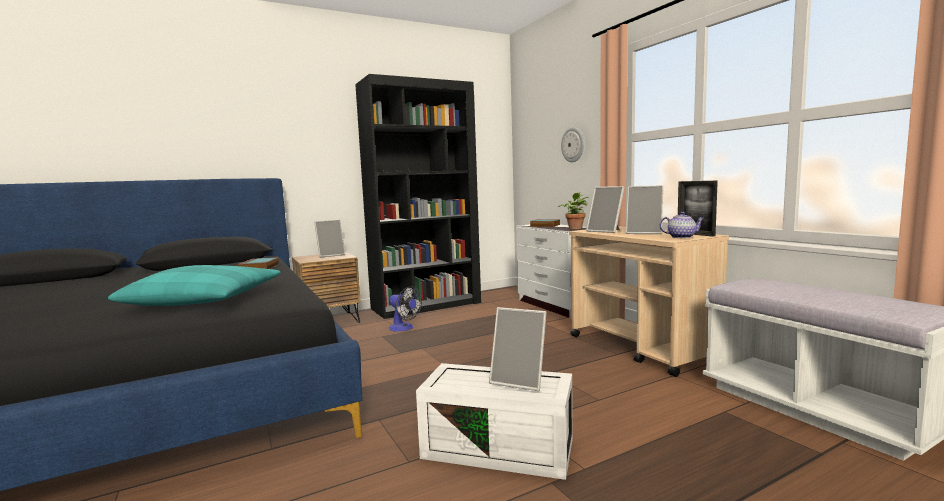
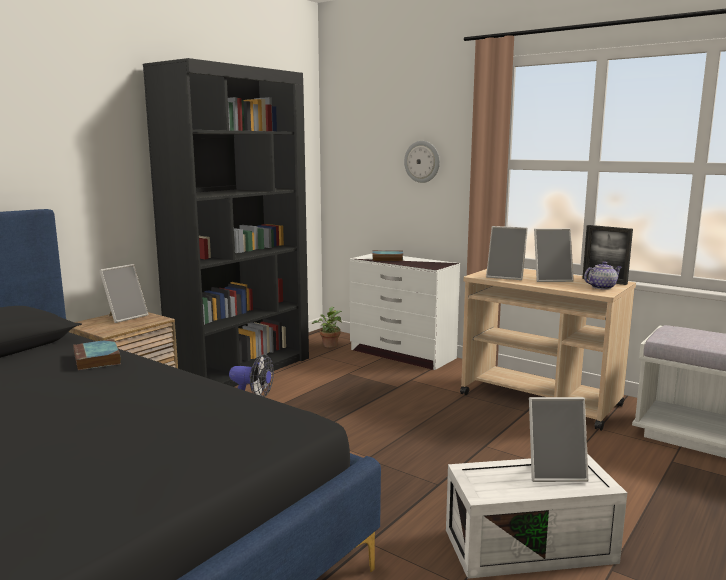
camera: 25 degrees left, 5 degrees up
turquoise pillow [108,265,281,306] -> none
potted plant [558,193,589,229] -> potted plant moved to [312,307,342,348]

